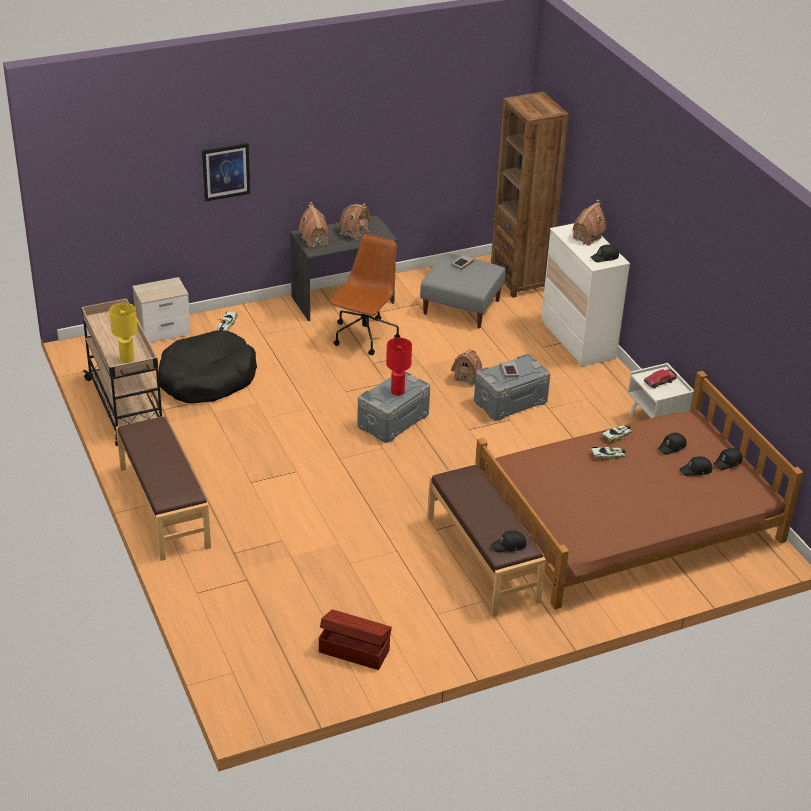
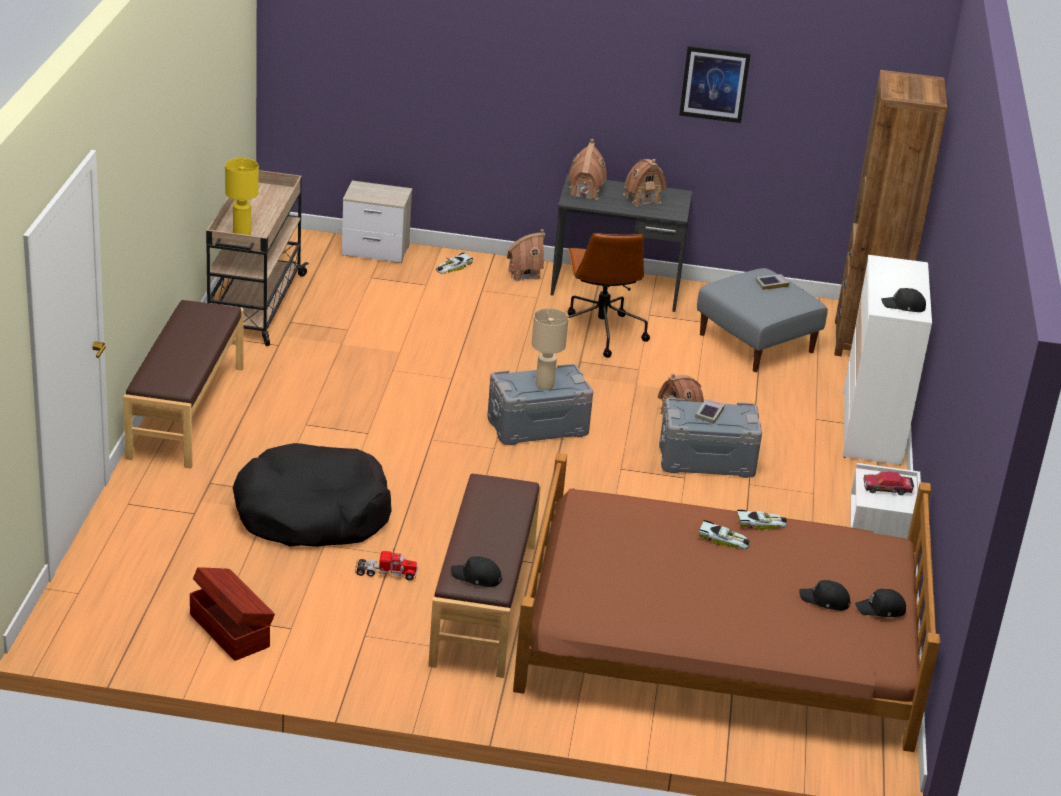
camera: 30 degrees right, 5 degrees down
black dog bed [159,330,257,403] -> black dog bed moved to [233,443,392,547]
picture [202,143,250,202] -> picture moved to [679,46,751,123]
brown office chair [329,234,400,355] -> brown office chair turned 120 degrees clockwise [568,233,650,358]
red table lamp [386,338,412,396] -> beige table lamp [532,308,569,390]
toy house [572,200,606,246] -> toy house moved to [507,229,545,282]
black cap [658,432,686,455] -> none
none -> toy truck [355,548,418,580]

